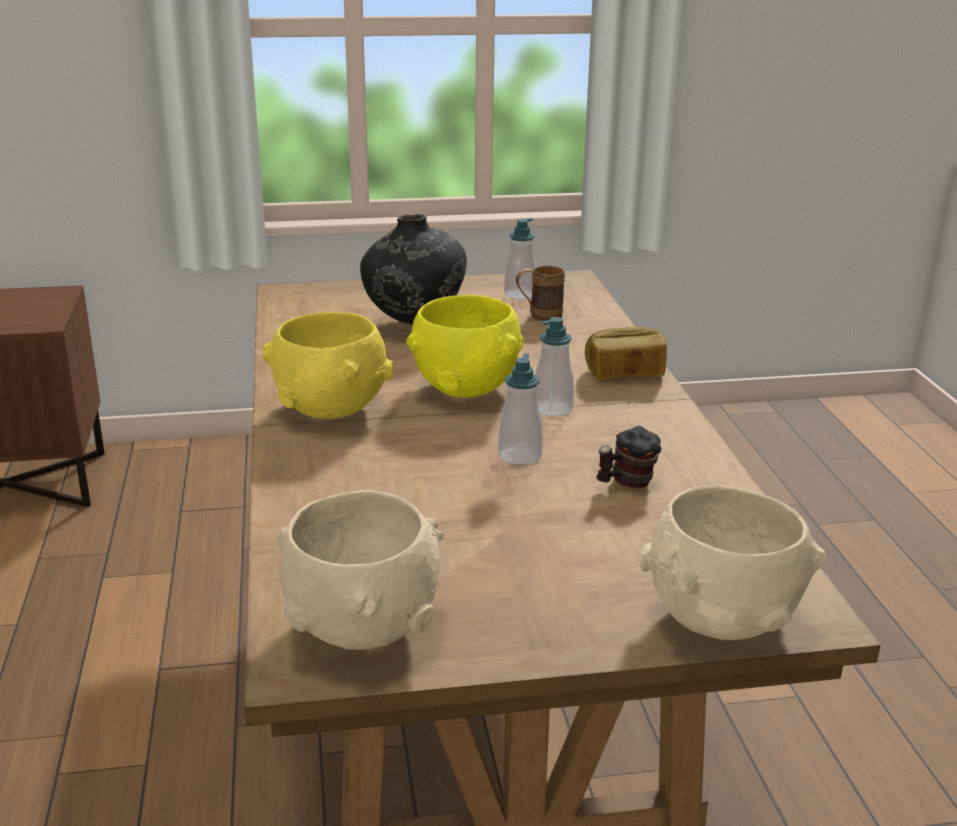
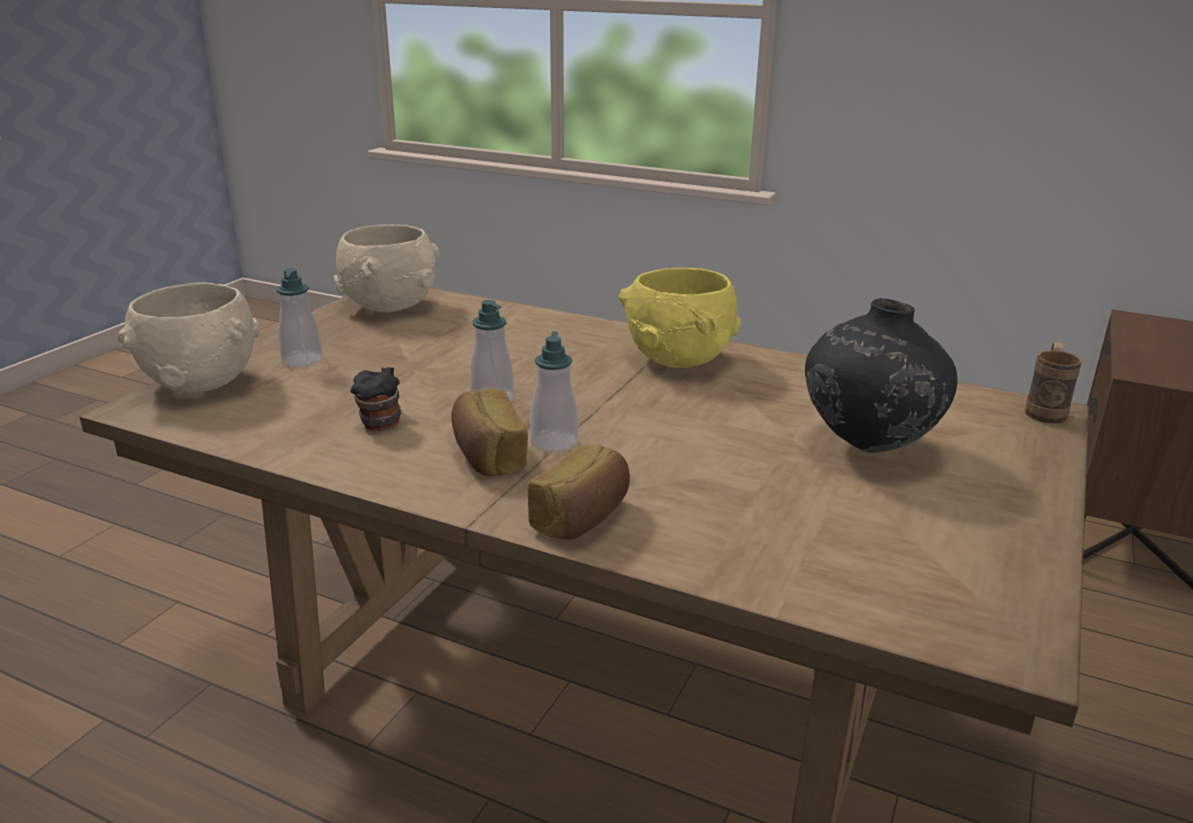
camera: 125 degrees right, 0 degrees up
yellow bowl [406,295,524,398] -> none
soap dispenser [504,218,536,299] -> soap dispenser moved to [276,268,322,367]
brown mug [516,266,565,321] -> brown mug moved to [1025,342,1081,424]
none -> bread [451,388,528,477]

